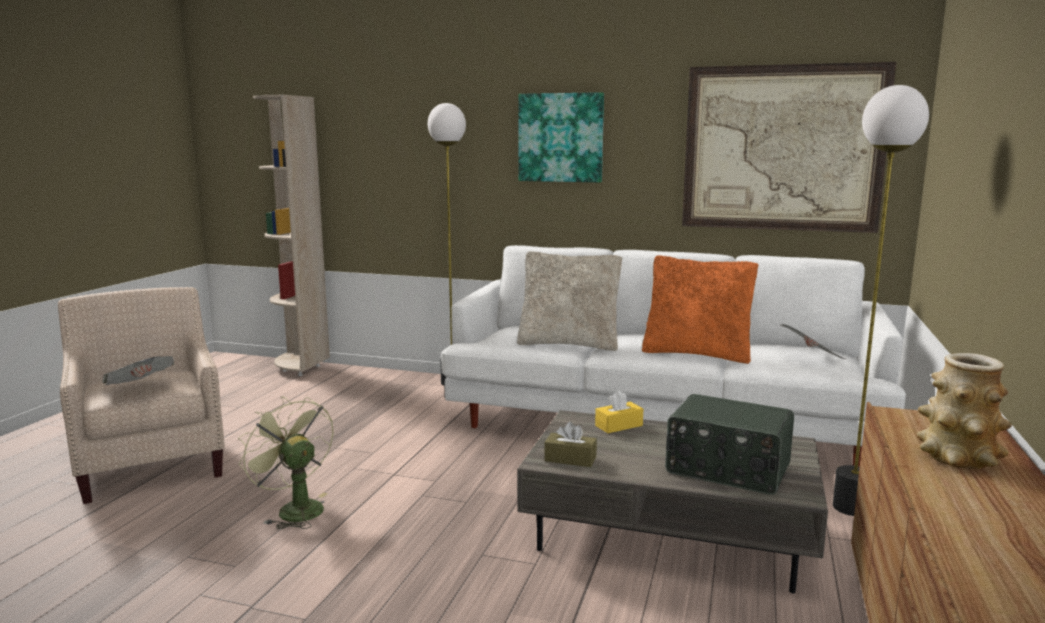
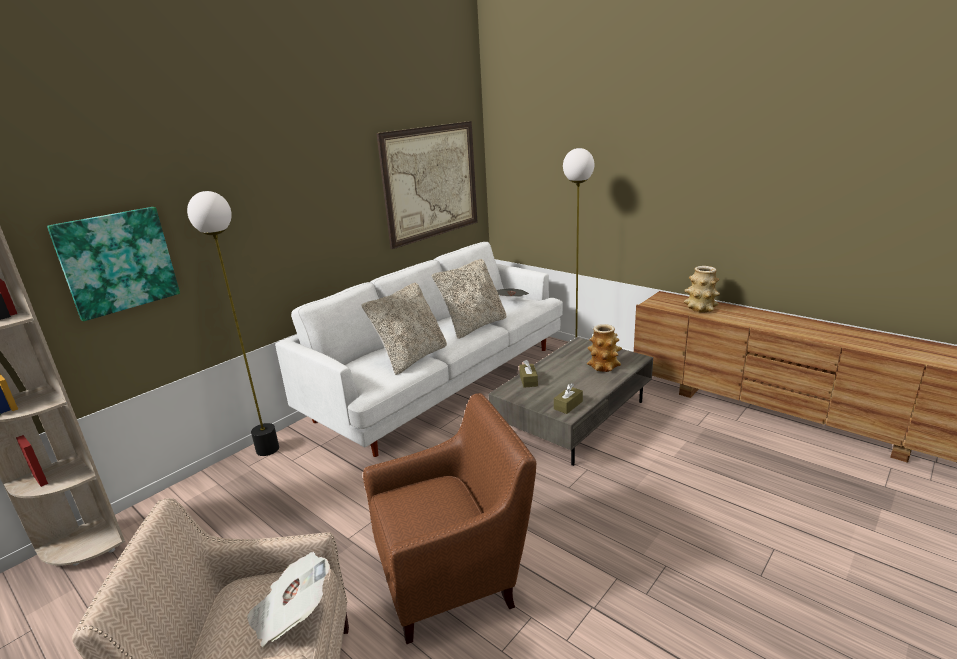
camera: 65 degrees left, 10 degrees up
green fan [238,396,334,529] -> brown armchair [363,393,536,644]
picture [518,92,604,183] -> picture moved to [47,207,180,321]
yellow tissue box [595,390,643,433] -> brown tissue box [519,360,538,388]
orange pillow [642,255,759,364] -> beige pillow [432,259,506,339]
radio [665,394,794,495] -> vase [587,324,622,372]

